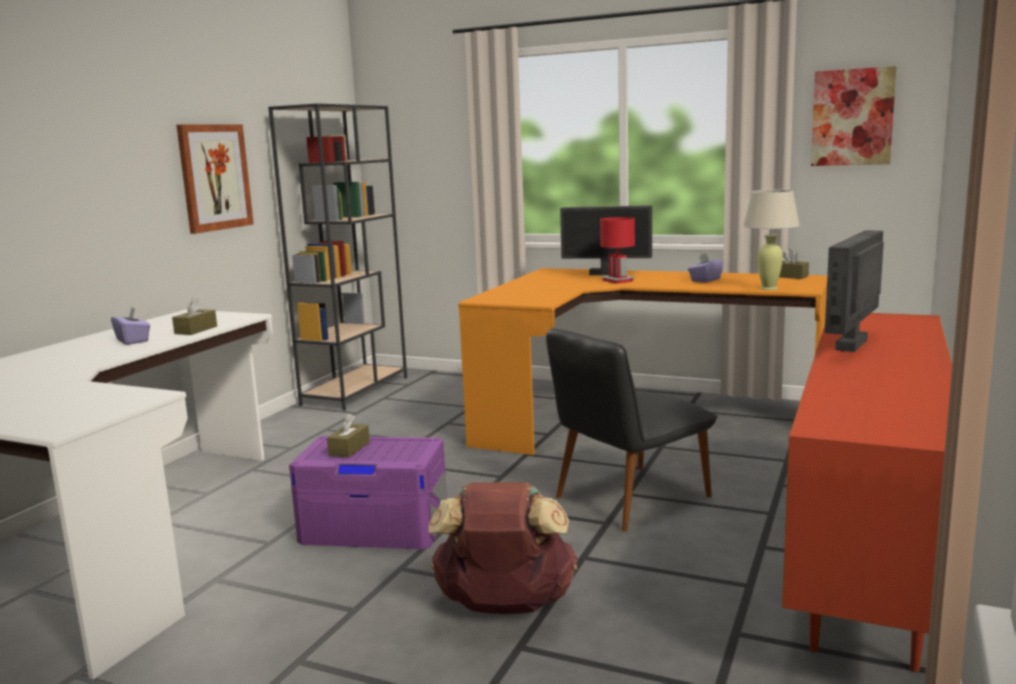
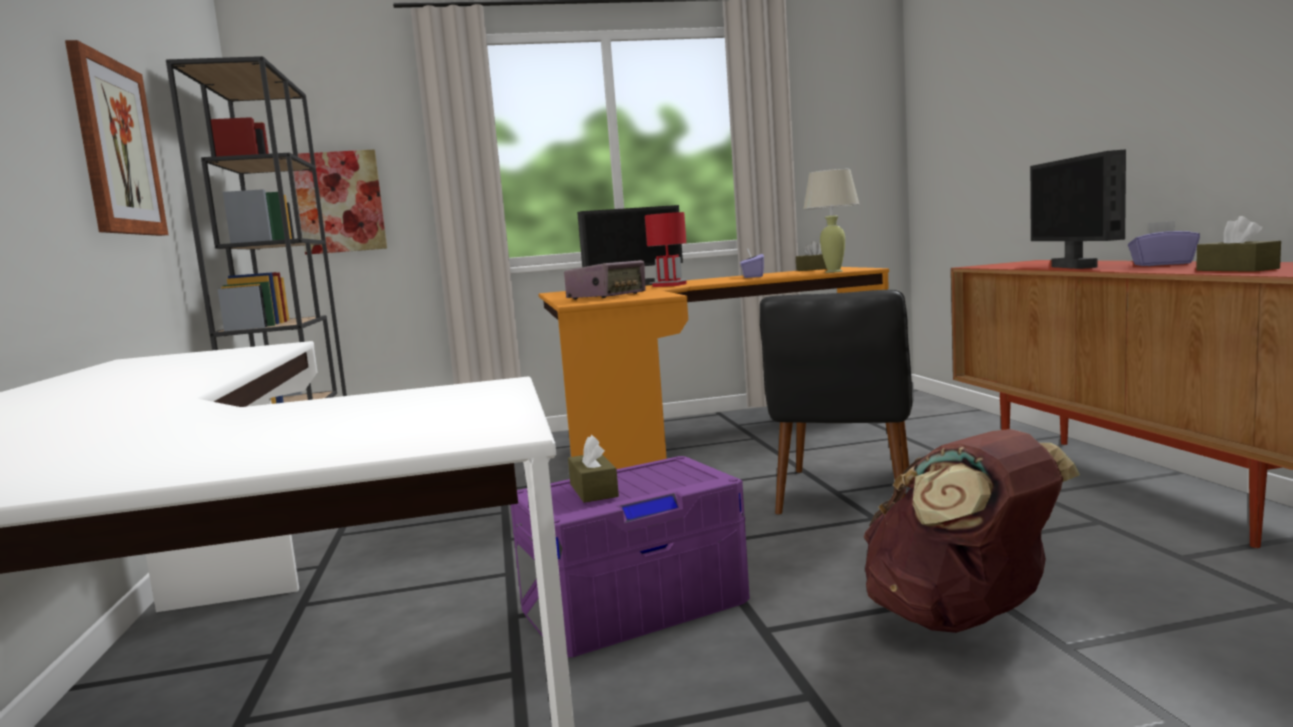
camera: 35 degrees left, 5 degrees down
purple tissue box [111,306,150,345] -> purple tissue box moved to [1128,220,1200,266]
brown tissue box [172,297,217,335] -> brown tissue box moved to [1196,216,1281,272]
picture [811,66,896,166] -> picture moved to [294,149,387,255]
none -> radio [564,260,645,300]

